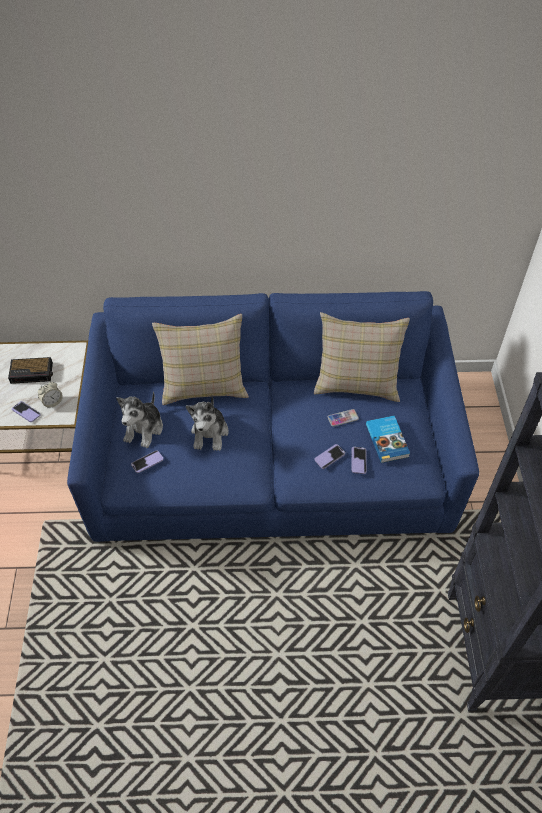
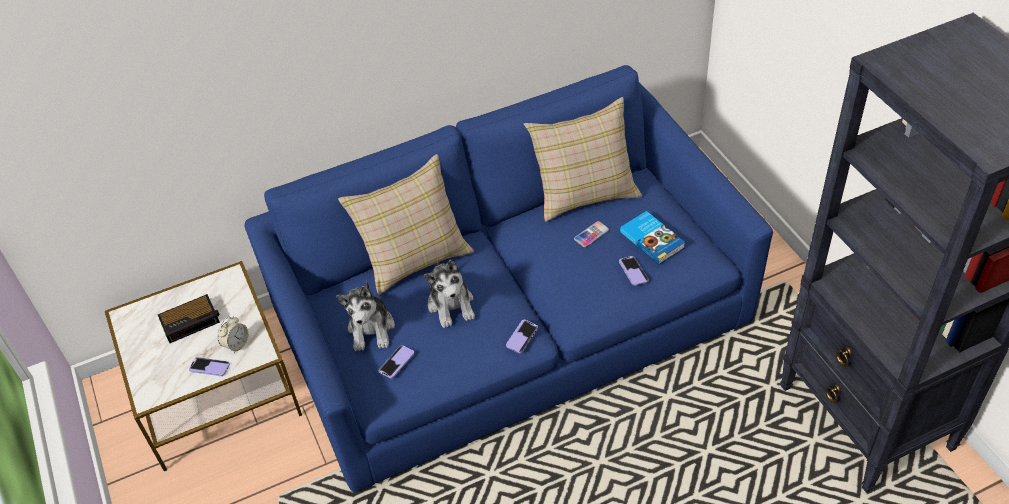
camera: 20 degrees left, 5 degrees down
phone [314,444,345,469] -> phone moved to [506,320,538,353]

